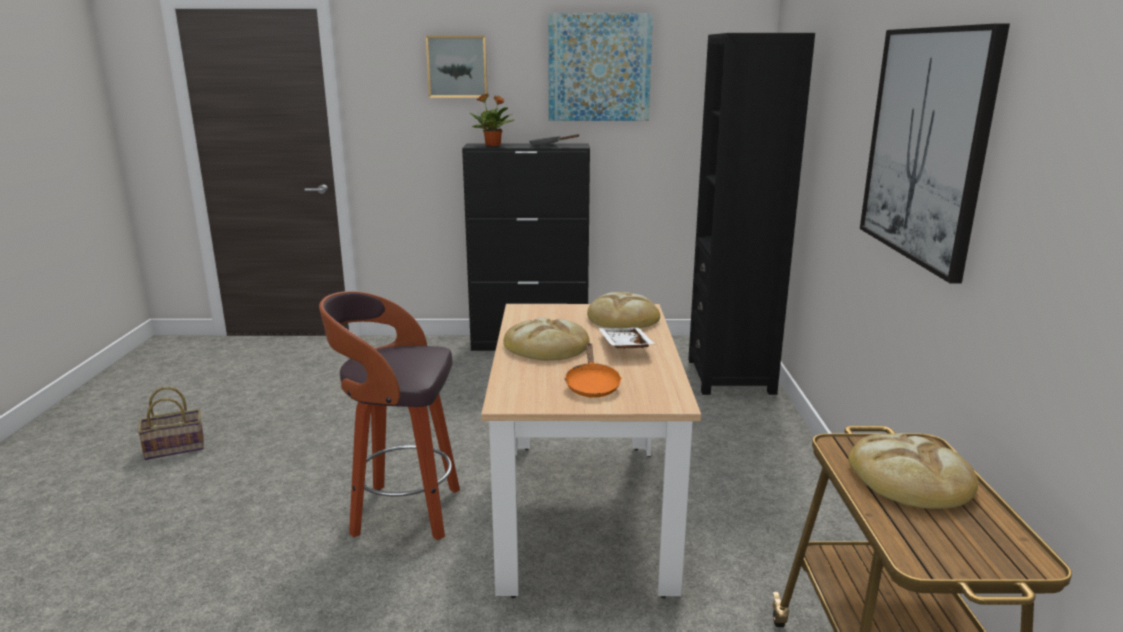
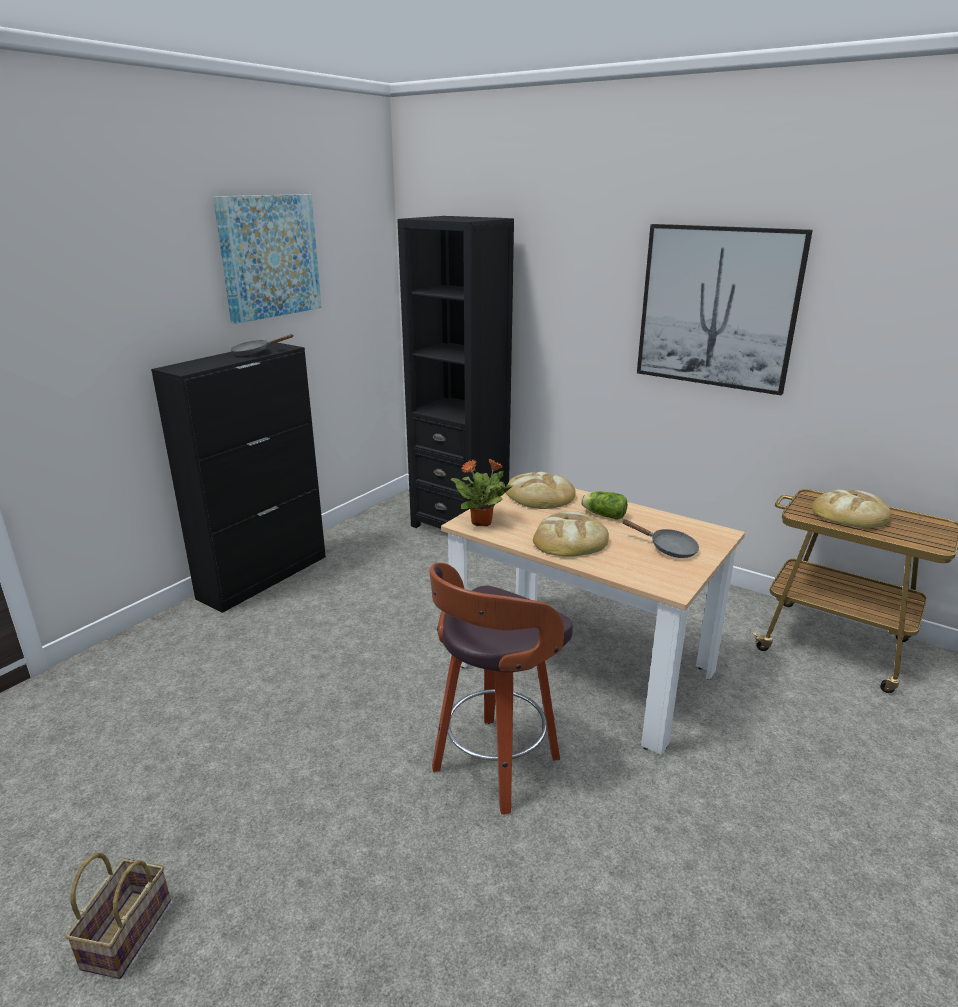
camera: 55 degrees left, 5 degrees up
picture [426,36,488,98] -> none
potted plant [470,93,514,146] -> potted plant moved to [450,458,513,526]
orange frying pan [564,343,622,398] -> grey frying pan [622,519,699,558]
white tray [599,328,655,349] -> lettuce [581,491,627,520]

